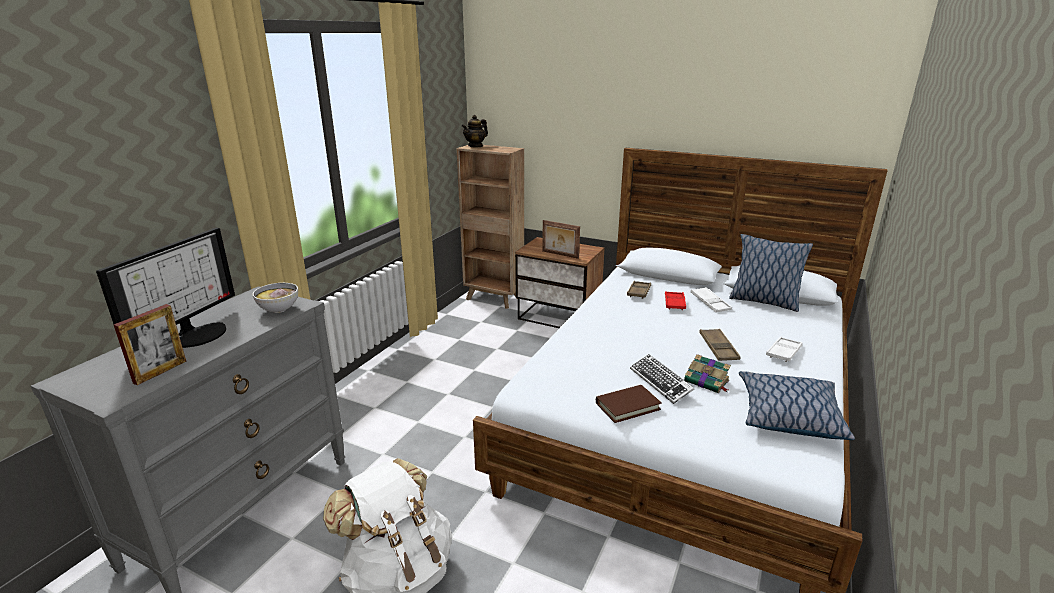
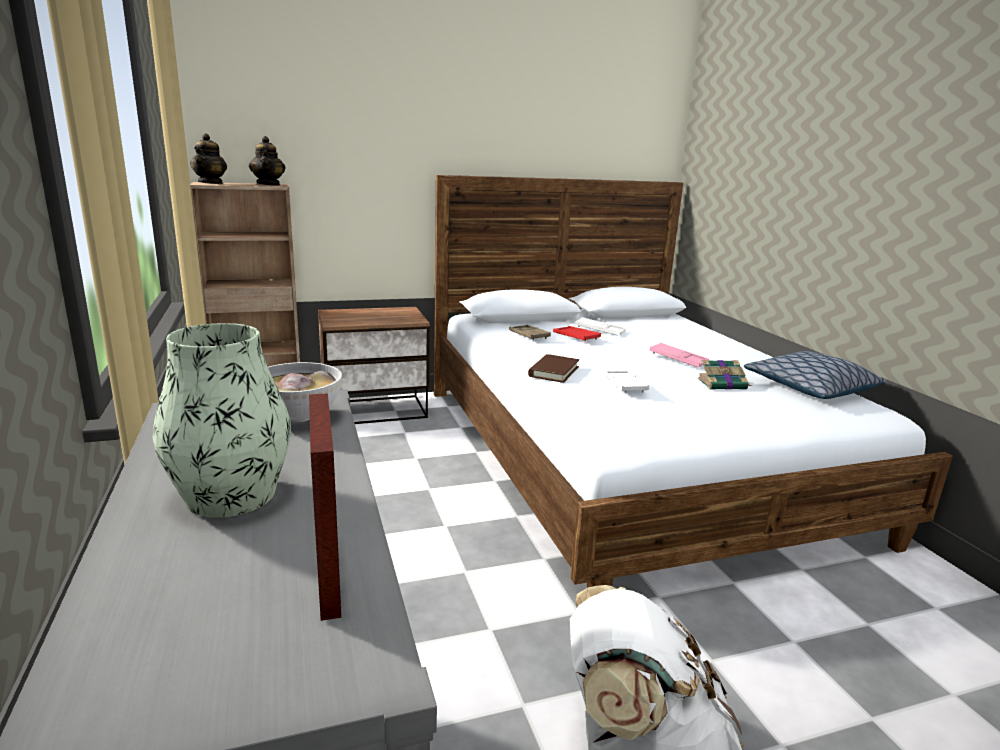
camera: 45 degrees left, 5 degrees down
monitor [96,228,235,348] -> vase [153,323,291,518]
picture frame [542,220,580,259] -> none
brown book [596,385,662,423] -> brown book moved to [528,354,579,383]
keyboard [630,354,694,404] -> none
brown tray [699,329,741,361] -> pink tray [650,343,709,367]
pillow [729,234,813,312] -> none
white tray [766,337,803,362] -> white tray moved to [604,370,649,393]
none -> teapot [249,136,285,186]

